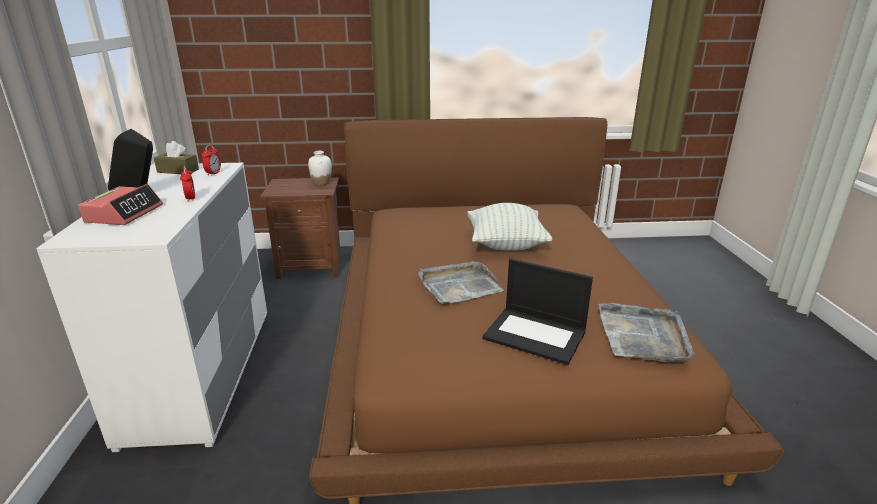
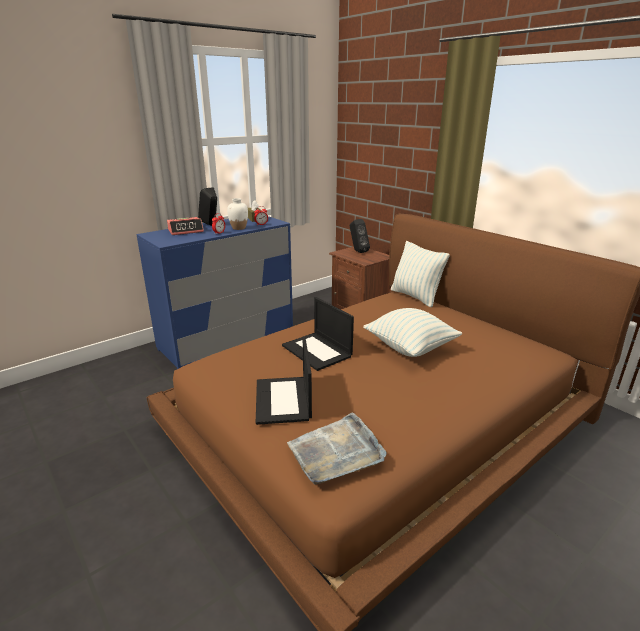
camera: 55 degrees right, 0 degrees up
white dresser [36,163,267,452] -> blue dresser [136,216,293,369]
white vase [308,151,332,186] -> white vase moved to [227,198,248,230]
grey tray [418,261,504,304] -> laptop [282,297,354,371]
none -> black speaker [350,219,370,253]
none -> pillow [391,241,450,307]

